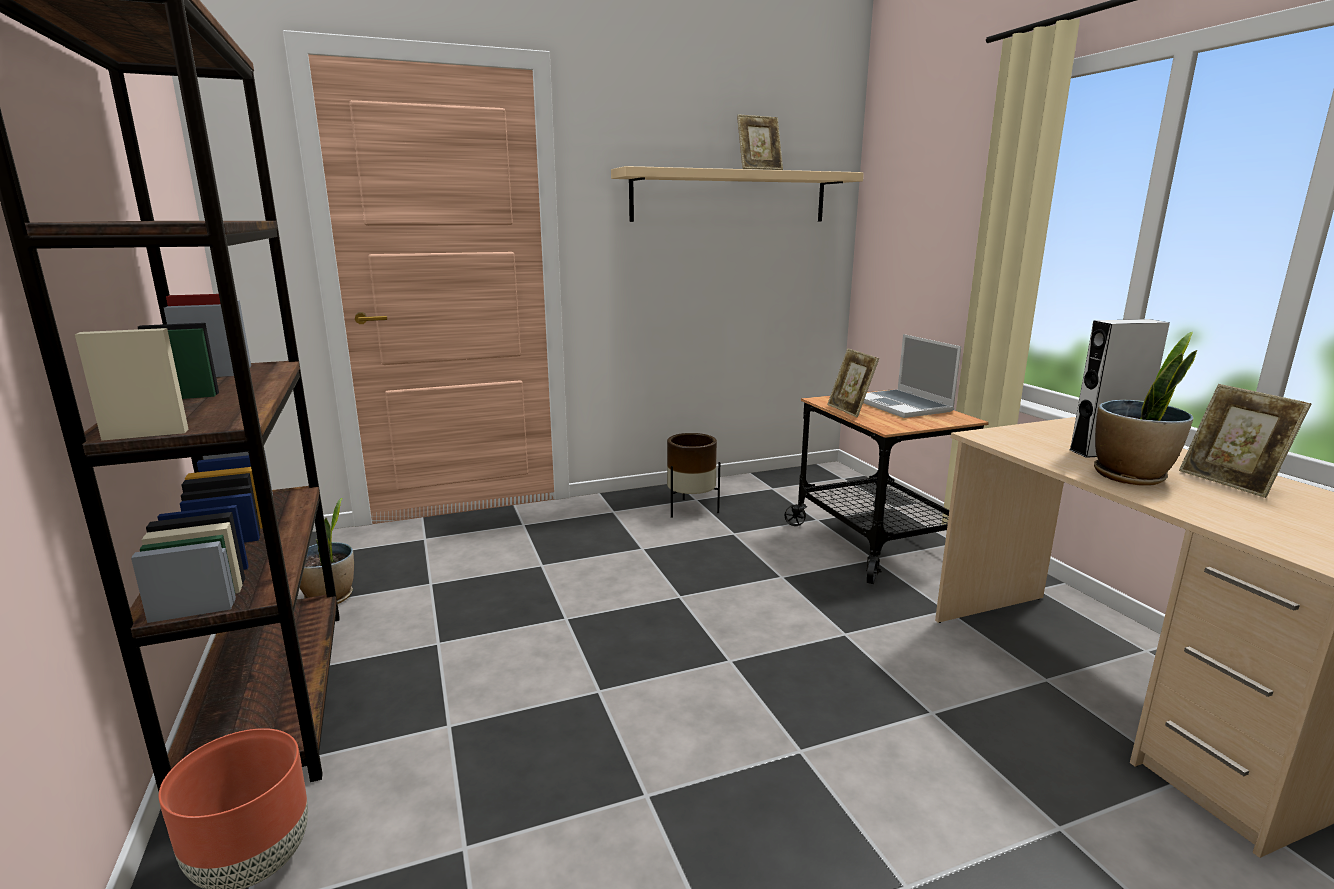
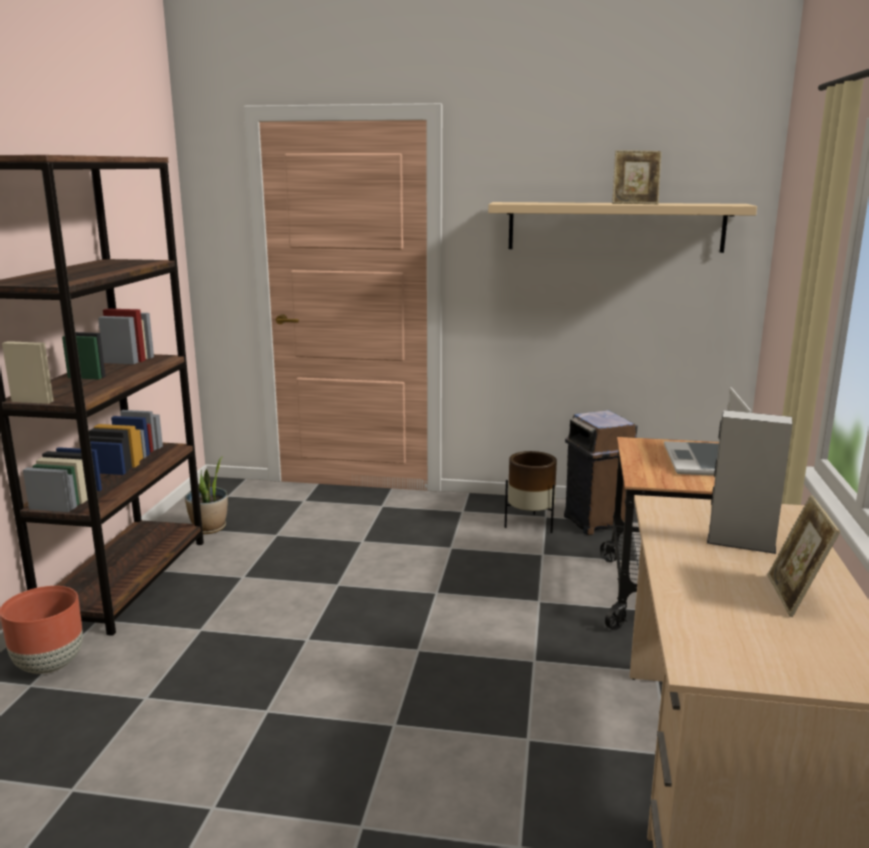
camera: 30 degrees right, 0 degrees up
picture frame [827,348,879,418] -> none
potted plant [1094,332,1197,486] -> none
none -> brown trash can [564,410,638,535]

